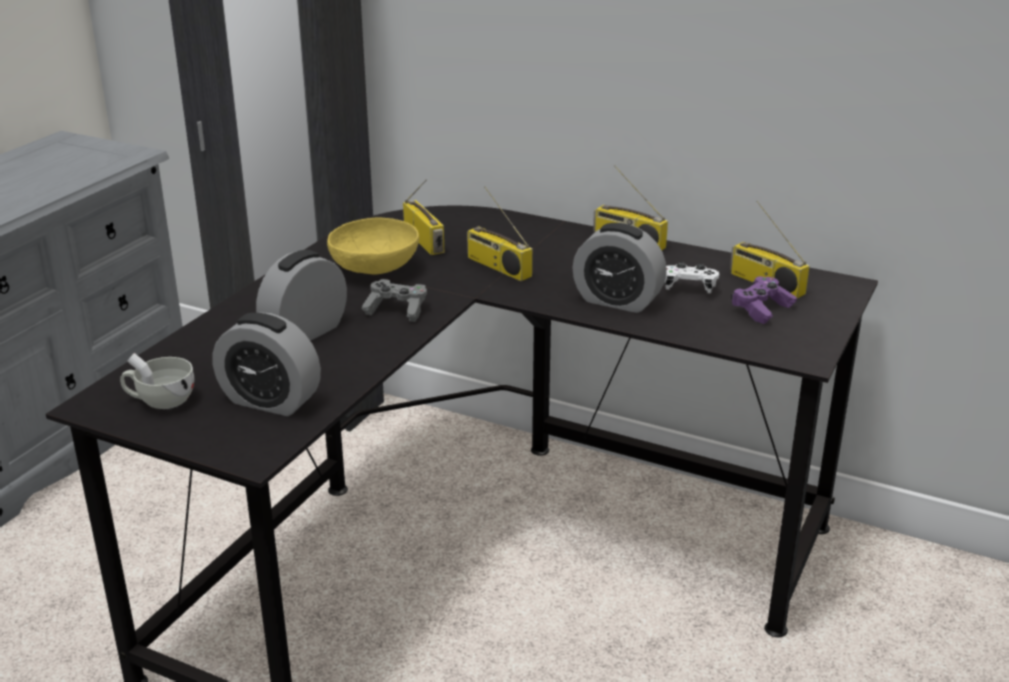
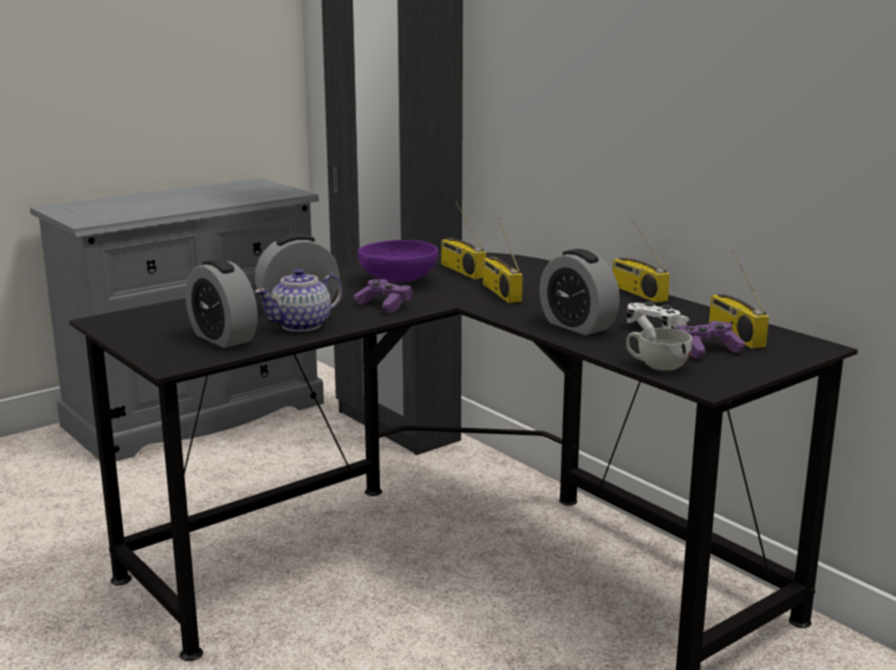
camera: 25 degrees right, 10 degrees down
white cup [120,353,194,409] -> white cup moved to [626,315,692,371]
yellow bowl [327,217,419,275] -> purple bowl [358,240,438,282]
grey game controller [361,279,427,322] -> purple game controller [353,279,413,313]
radio [403,179,444,255] -> radio turned 150 degrees clockwise [442,202,486,279]
none -> teapot [255,268,343,332]

